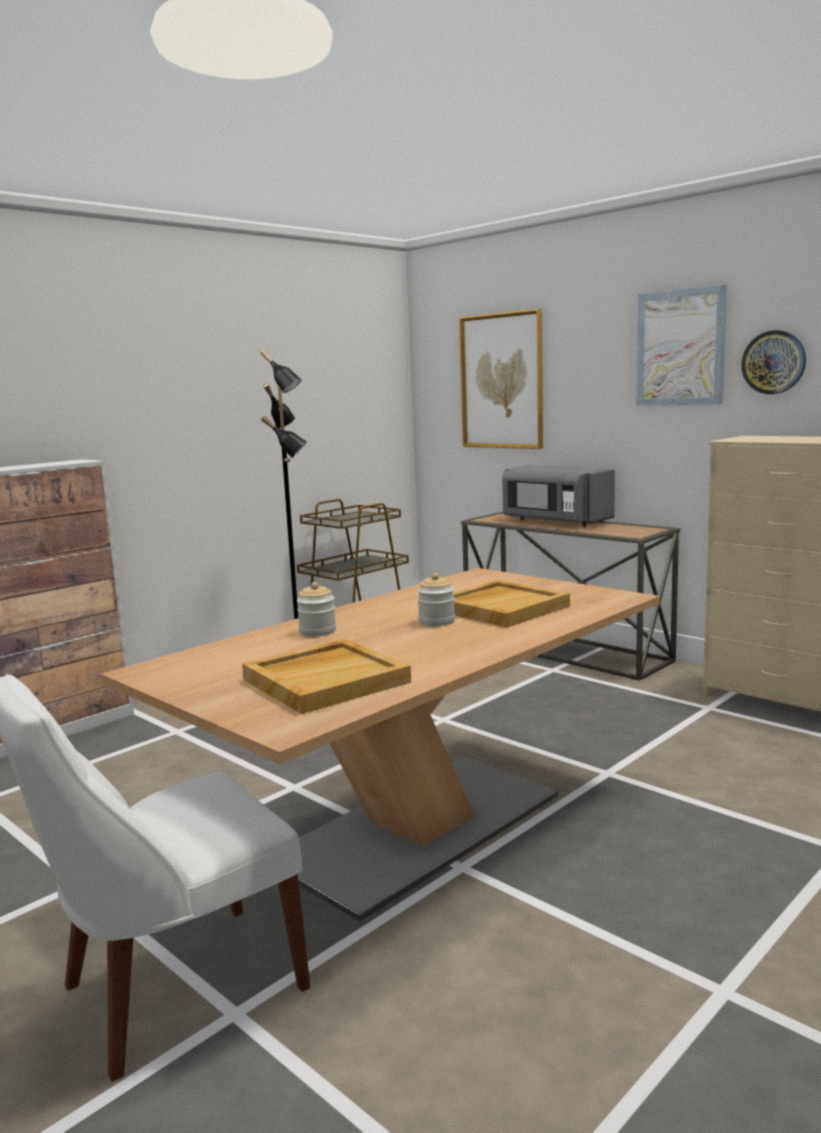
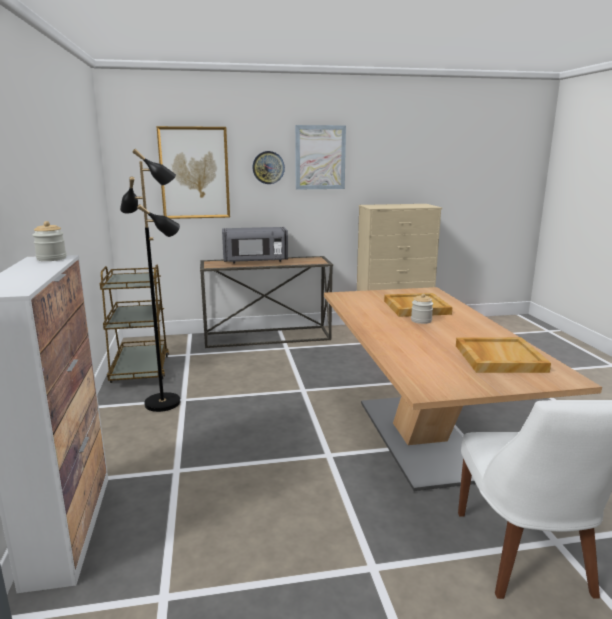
camera: 55 degrees left, 5 degrees up
jar [297,582,336,637] -> jar moved to [33,221,67,261]
wall clock [741,330,806,394] -> wall clock moved to [252,151,285,184]

